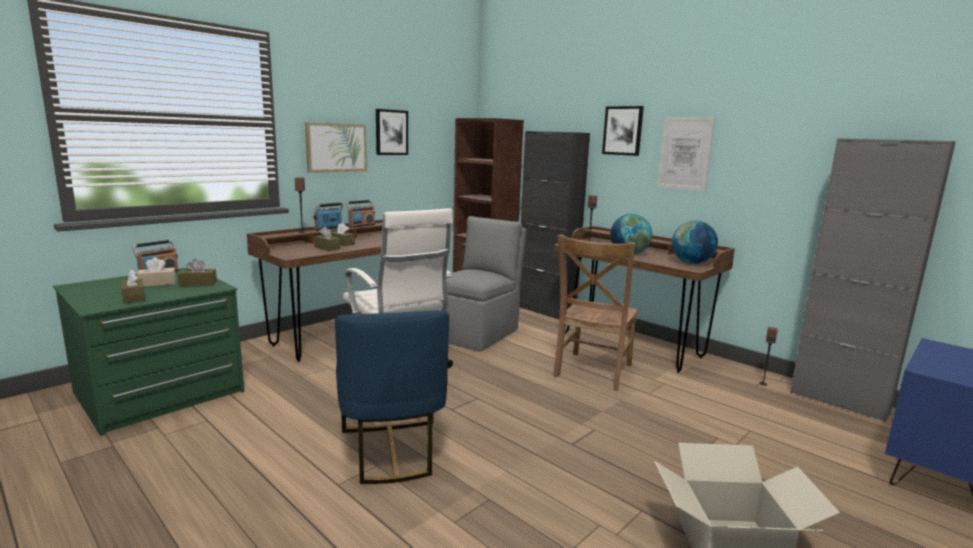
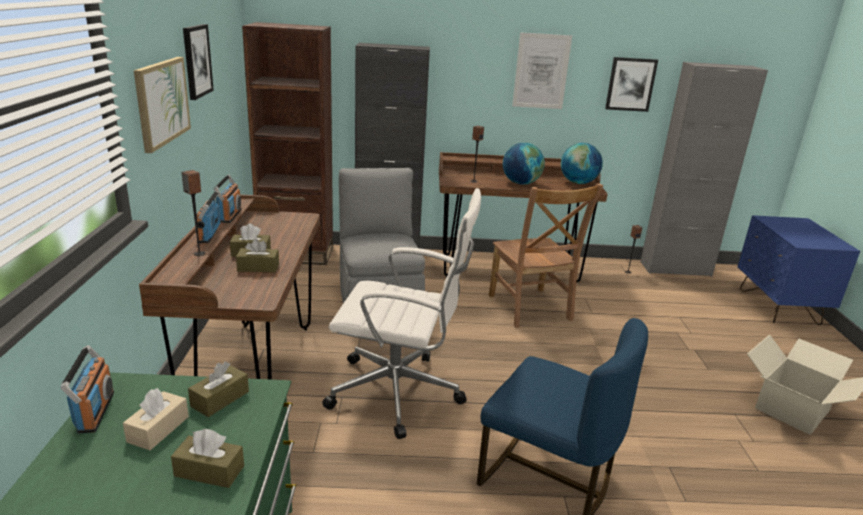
camera: 45 degrees left, 10 degrees up
picture [602,106,644,156] -> picture moved to [605,57,658,112]

